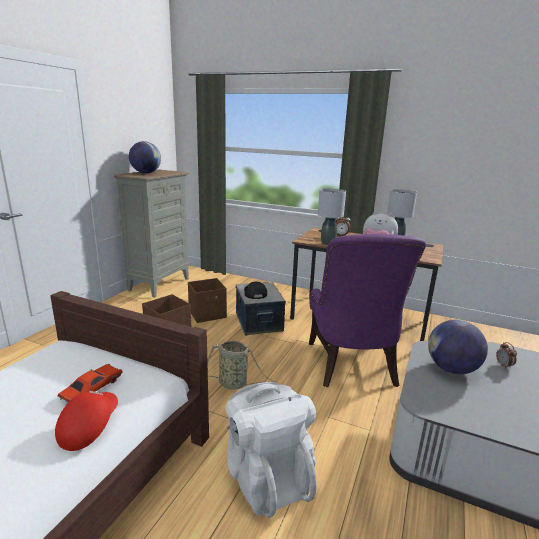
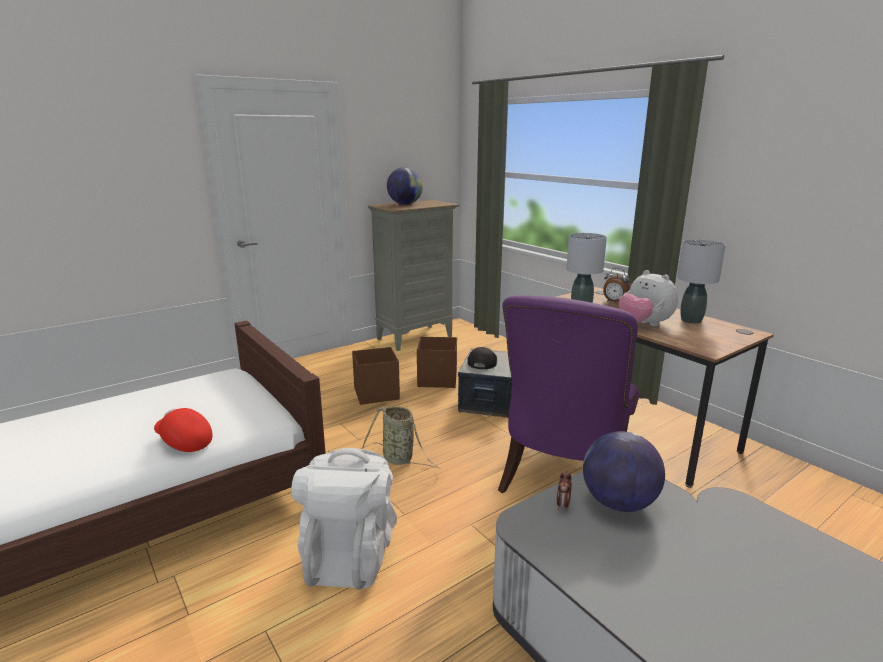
camera: 30 degrees right, 0 degrees up
red cap [55,391,118,451] -> red cap turned 105 degrees counterclockwise [154,408,213,452]
red toy car [58,364,123,402] -> none
alarm clock [496,342,517,368] -> alarm clock moved to [556,470,572,510]

